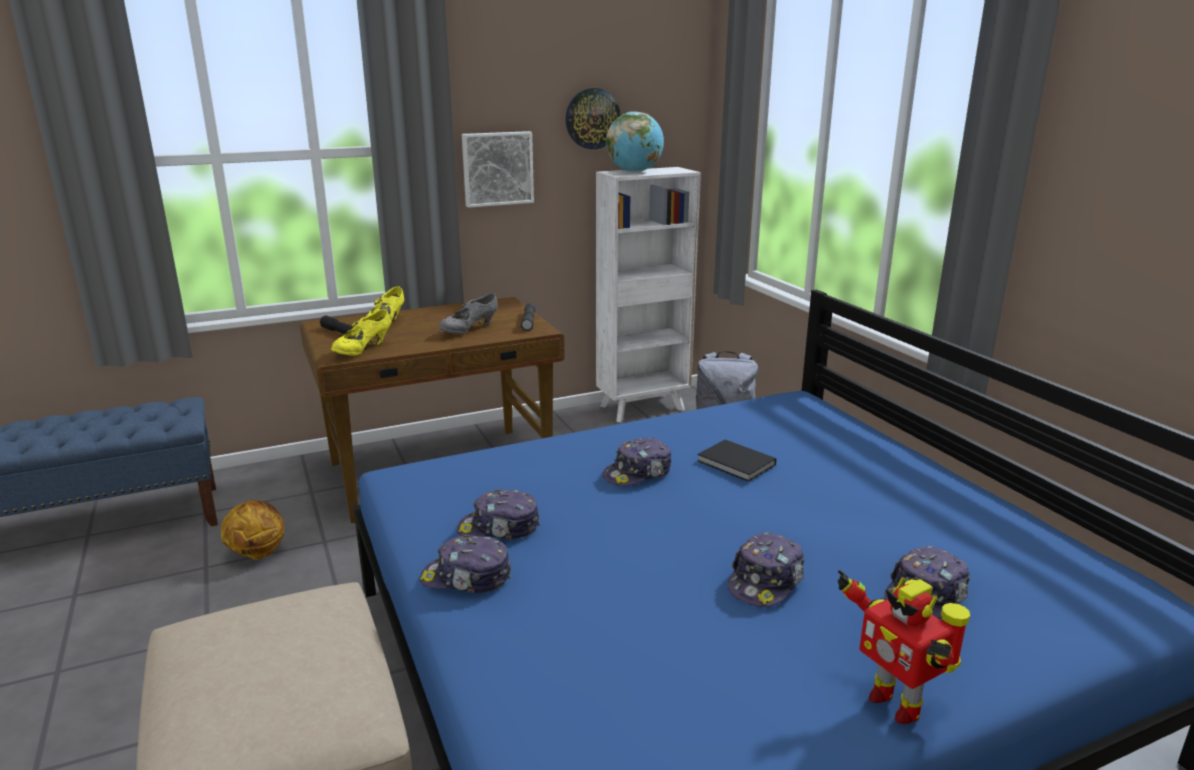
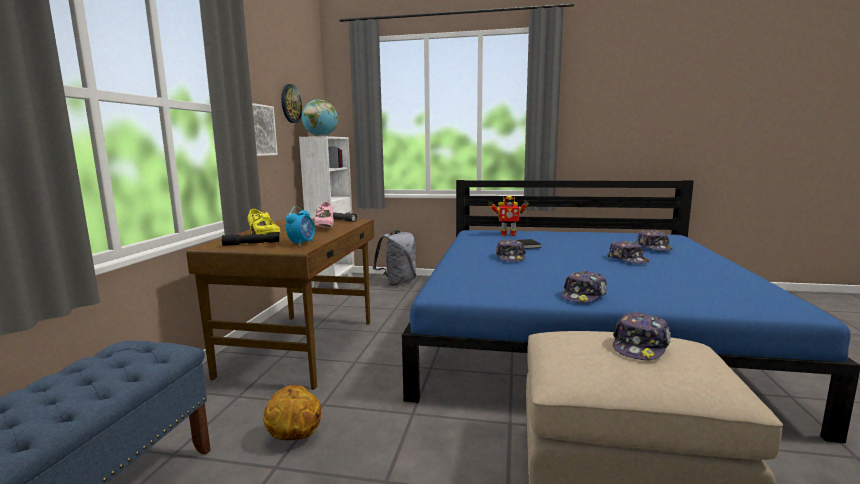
camera: 55 degrees left, 10 degrees down
yellow shoe [331,309,390,355] -> alarm clock [286,206,315,247]
grey shoe [439,293,498,334] -> pink shoe [314,202,334,228]
cap [457,490,540,539] -> cap moved to [613,311,671,360]
toy robot [838,570,970,724] -> toy robot moved to [488,196,529,236]

